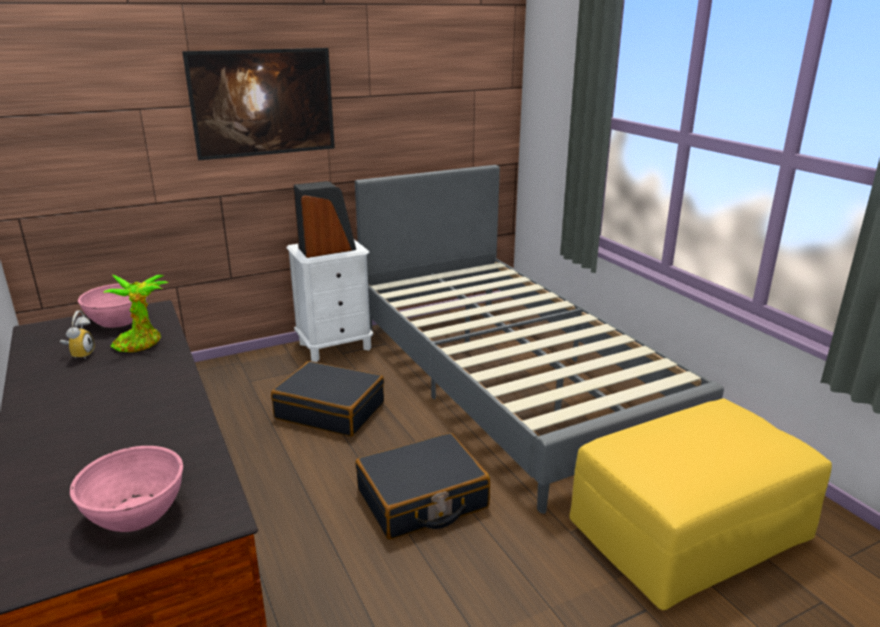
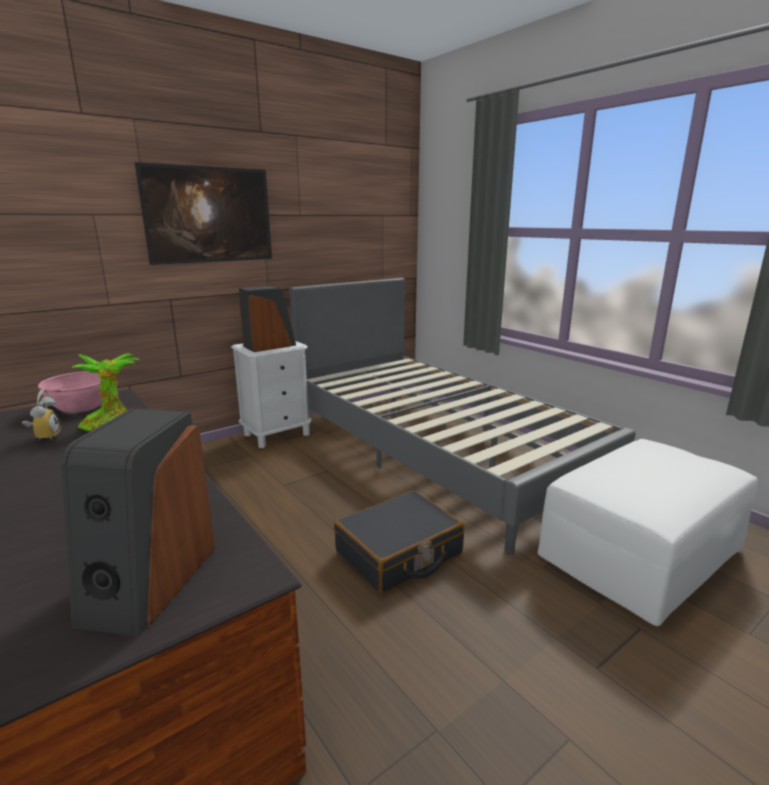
camera: 10 degrees left, 5 degrees down
pink bowl [70,446,183,532] -> speaker [61,408,215,637]
black suitcase [271,361,384,436] -> none
yellow ottoman [569,398,832,610] -> white ottoman [538,439,758,626]

